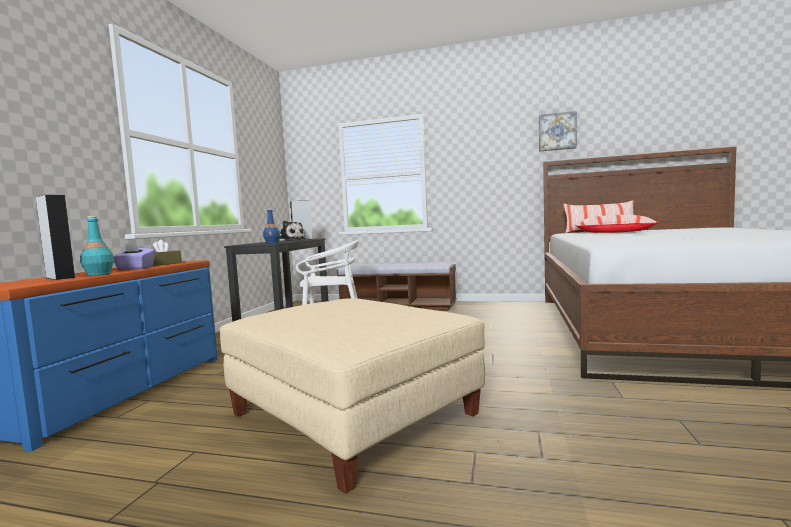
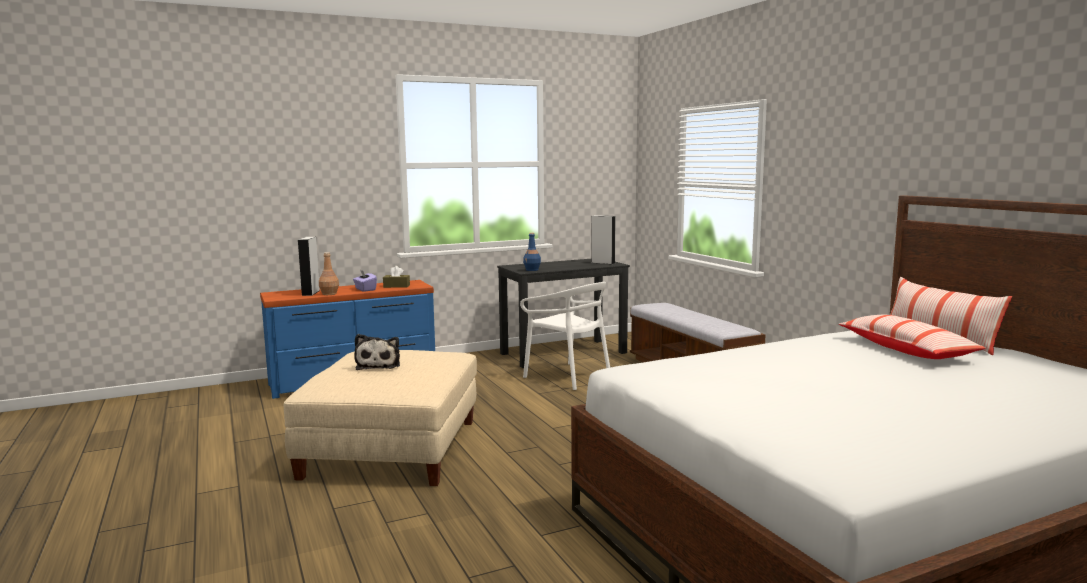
camera: 50 degrees right, 5 degrees up
turquoise bottle [80,216,114,276] -> brown bottle [319,252,339,295]
plush toy [279,221,305,241] -> plush toy moved to [355,334,400,370]
picture [539,111,577,152] -> none

